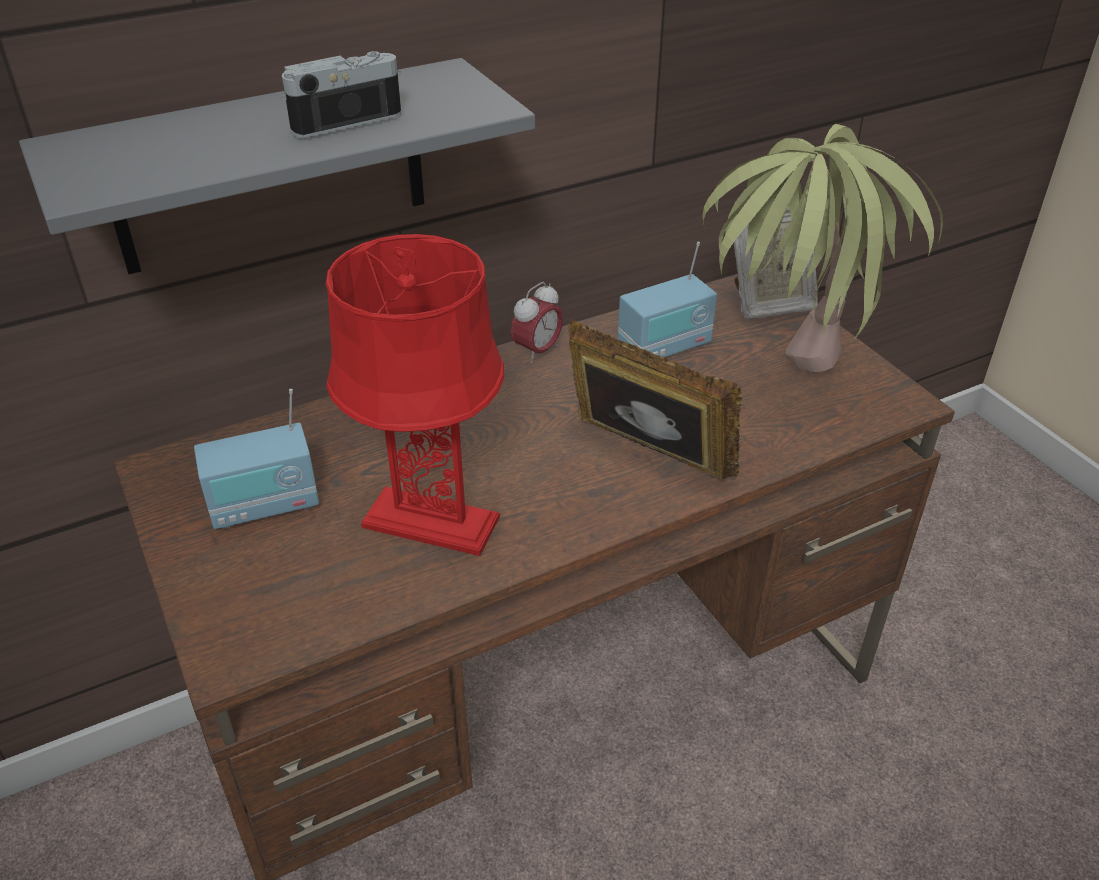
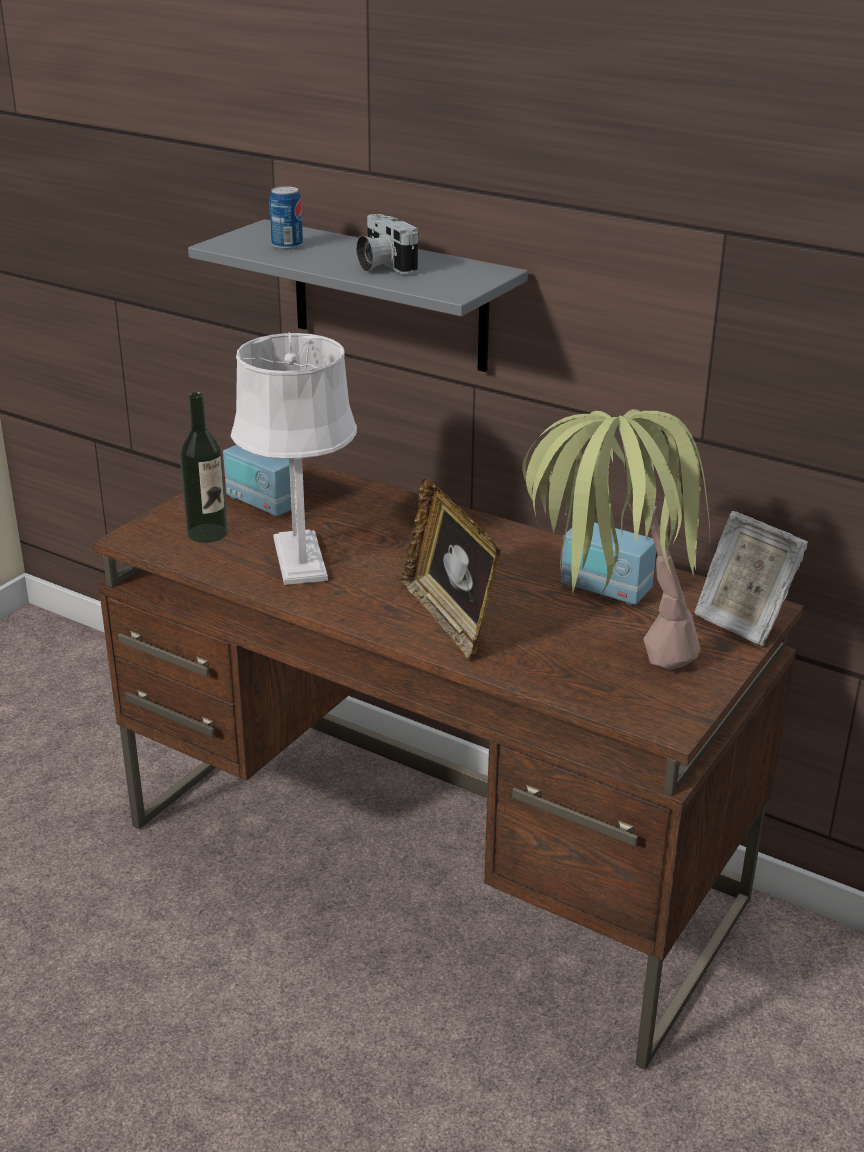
camera: 60 degrees right, 10 degrees down
camera [281,51,402,138] -> camera turned 150 degrees counterclockwise [356,214,418,275]
red table lamp [326,234,504,556] -> white table lamp [230,332,357,585]
alarm clock [511,282,563,364] -> none
picture frame [568,319,742,479] -> picture frame turned 150 degrees clockwise [401,479,501,659]
none -> bottle [180,392,228,543]
none -> can [270,186,303,250]

